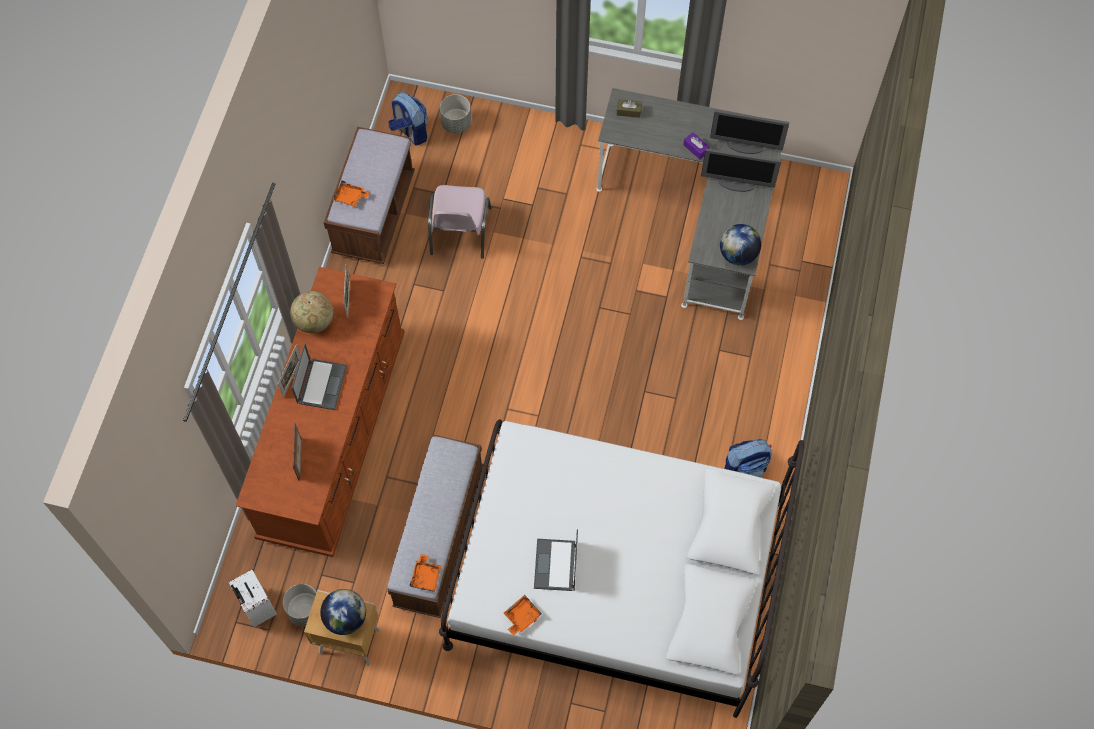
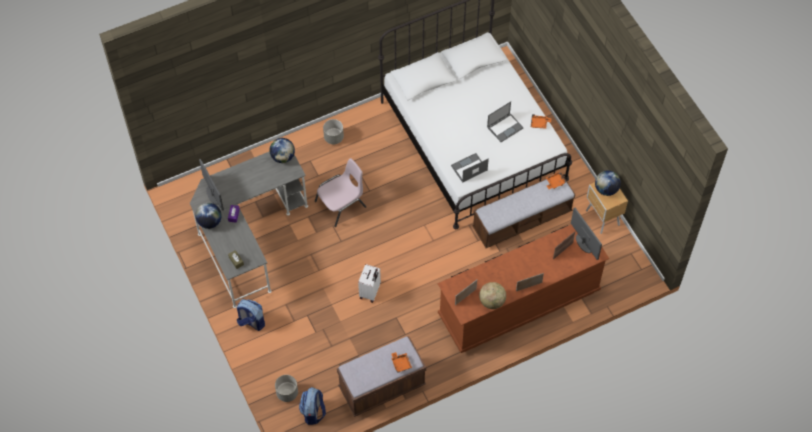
camera: 130 degrees left, 5 degrees down
white suitcase [229,570,277,627] -> white suitcase moved to [358,264,381,303]
grey planter [283,584,316,626] -> grey planter moved to [323,119,344,144]
laptop [292,343,347,410] -> laptop moved to [451,153,489,183]
pink chair [428,185,491,259] -> pink chair moved to [315,158,366,227]
monitor [701,148,781,192] -> monitor moved to [571,208,602,260]
backpack [724,439,772,478] -> backpack moved to [237,299,265,331]
none -> globe [195,203,222,229]

